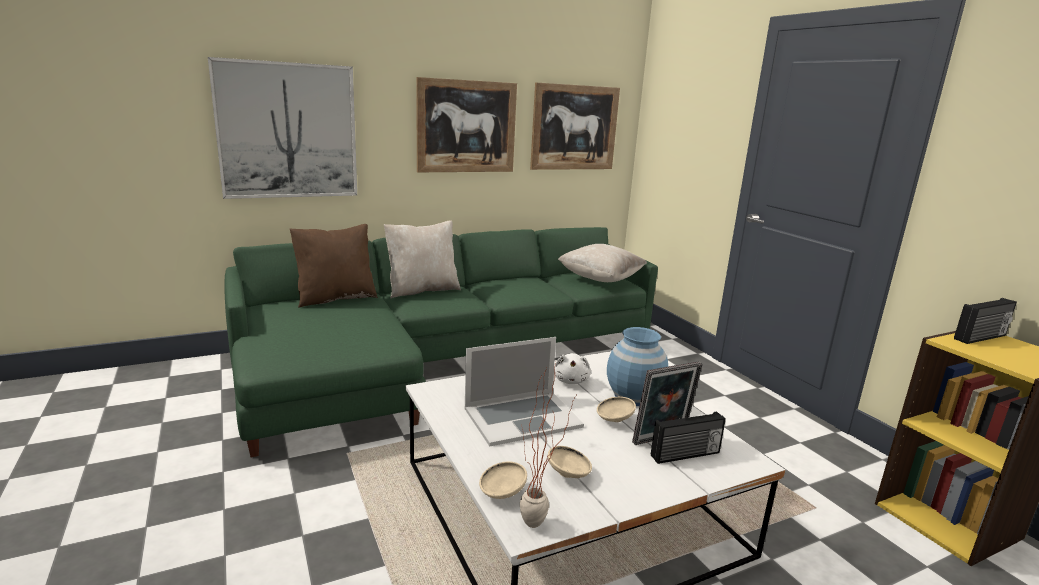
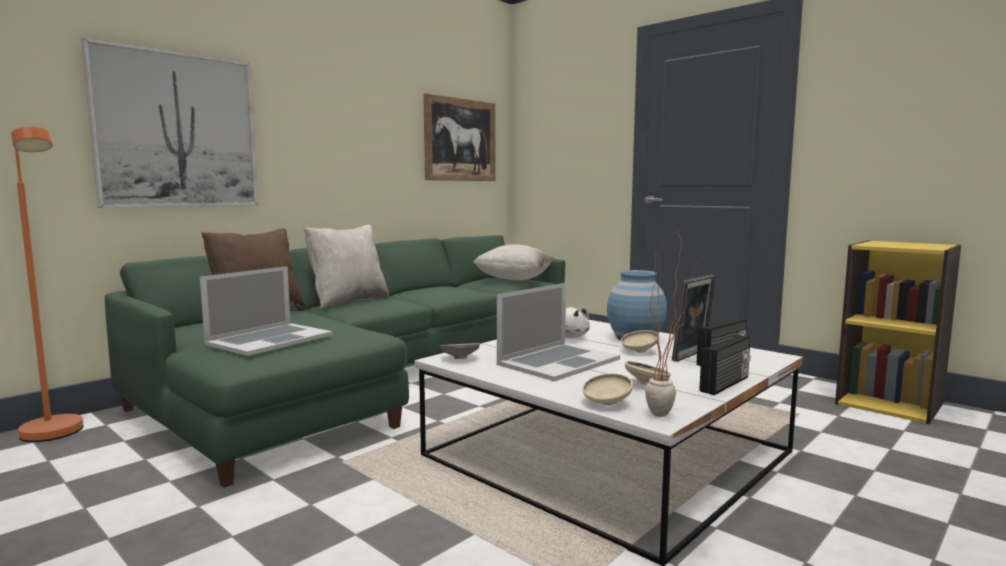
camera: 20 degrees left, 10 degrees down
picture [416,77,517,172] -> none
radio [954,298,1017,344] -> radio moved to [699,334,751,395]
none -> orange floor lamp [11,127,83,442]
none -> laptop [200,266,333,356]
none -> grey bowl [440,343,480,359]

